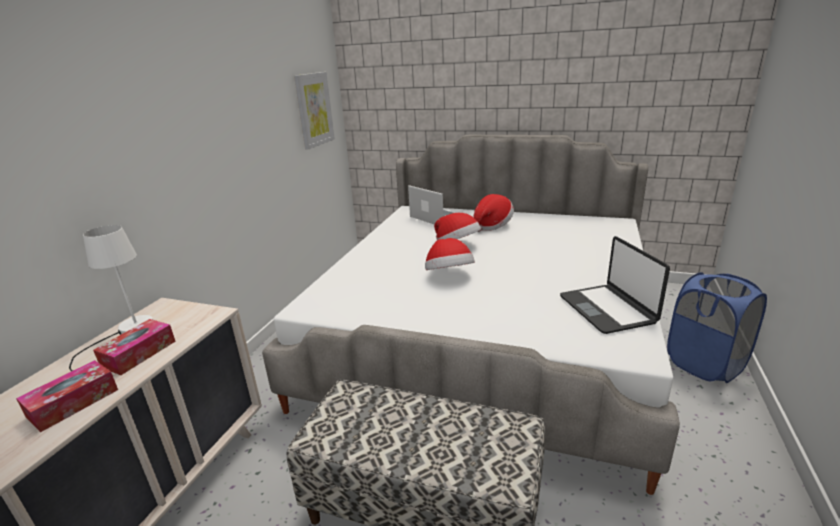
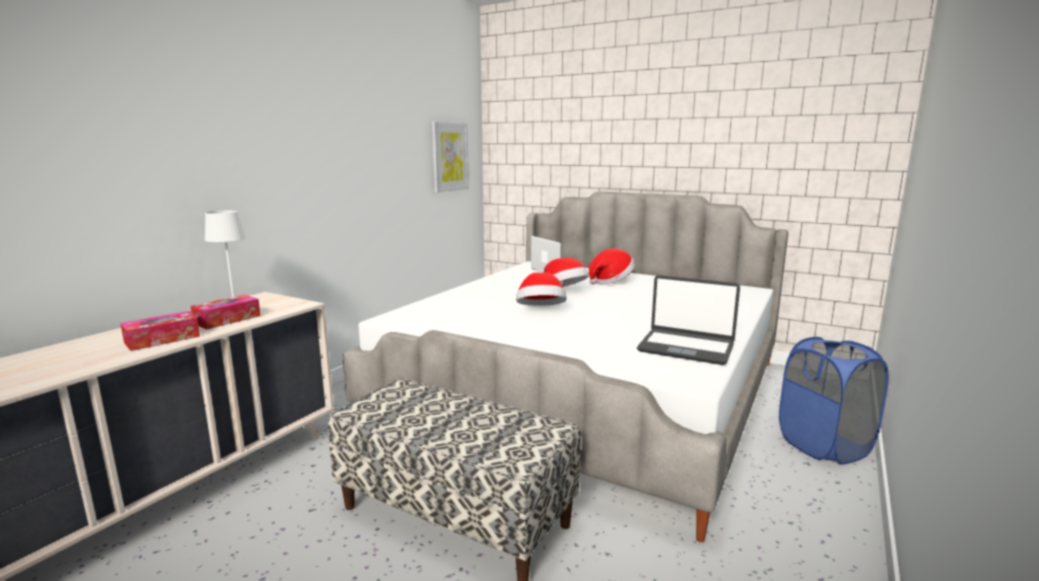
camera: 10 degrees right, 10 degrees down
laptop [560,236,670,334] -> laptop turned 60 degrees counterclockwise [637,275,740,365]

